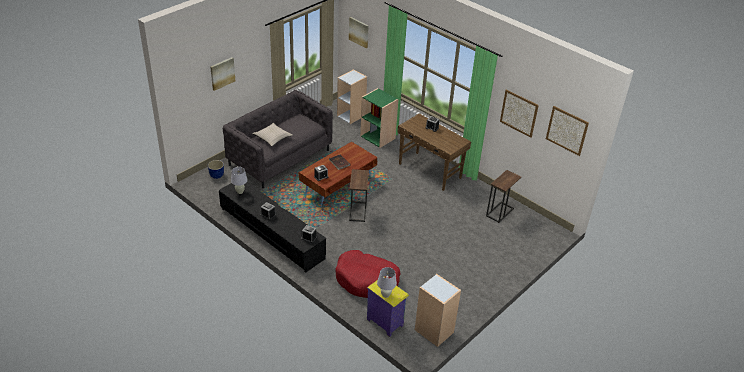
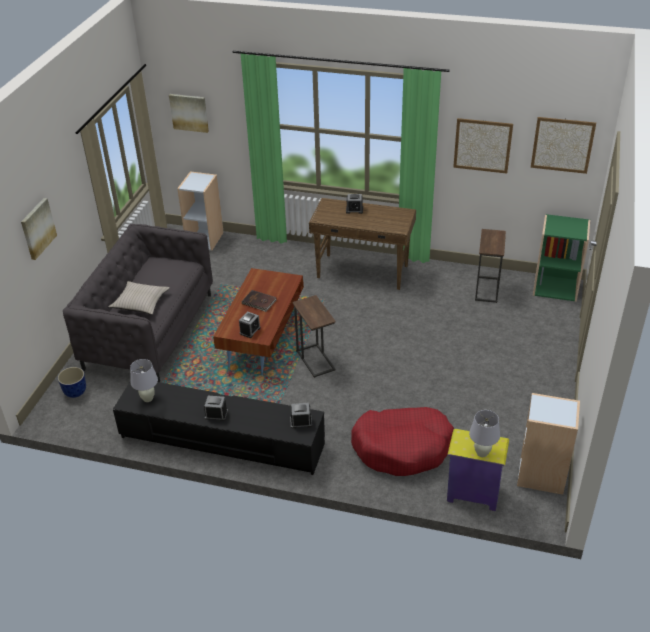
camera: 25 degrees left, 0 degrees up
green bookcase [360,88,398,148] -> green bookcase moved to [533,214,590,302]

